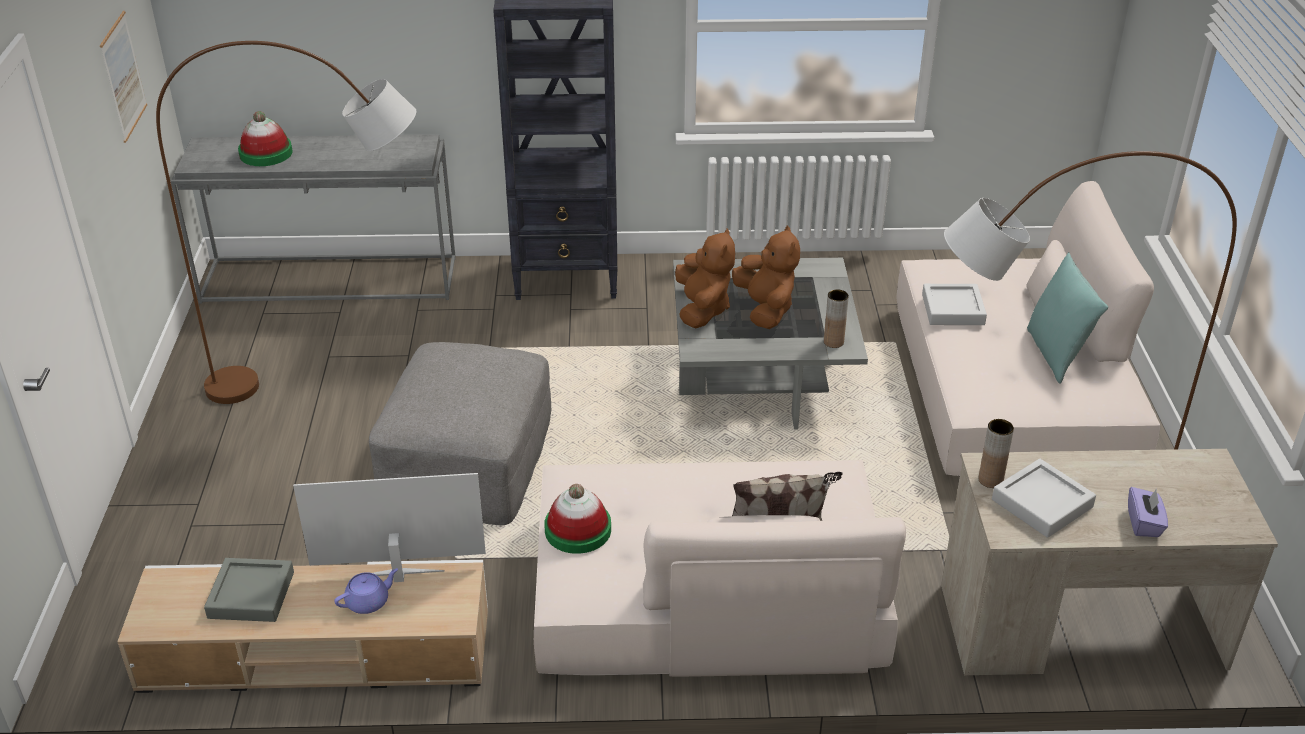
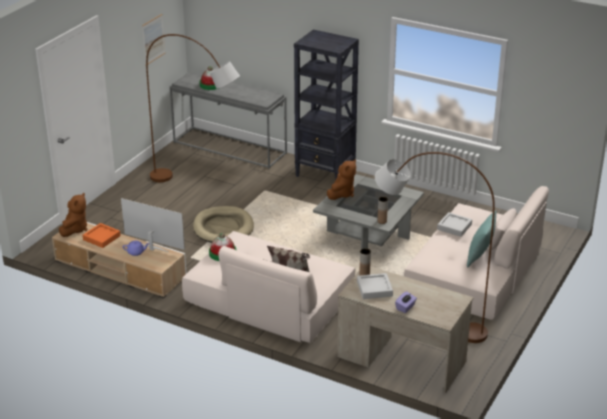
camera: 30 degrees right, 5 degrees down
grey tray [204,558,294,622] -> orange tray [83,223,121,248]
grey ottoman [369,342,551,525] -> beige dog bed [193,206,254,243]
brown plush toy [732,226,800,329] -> brown plush toy moved to [59,193,88,237]

